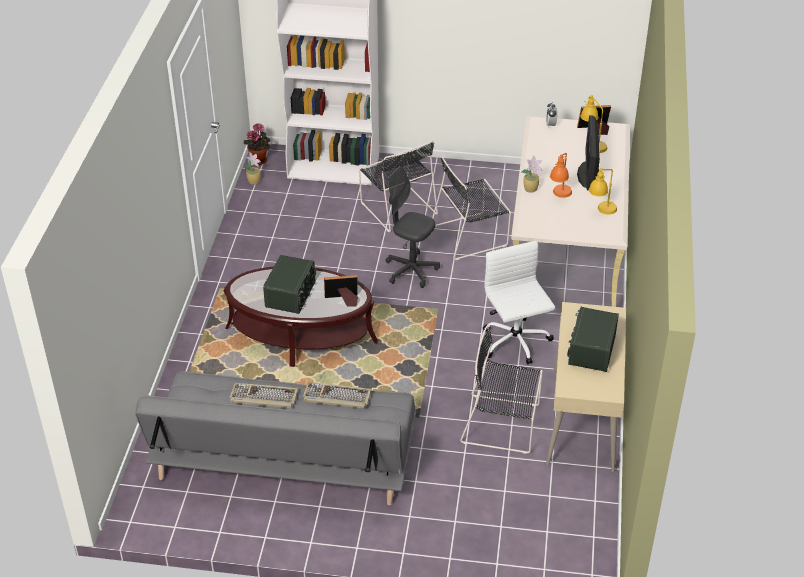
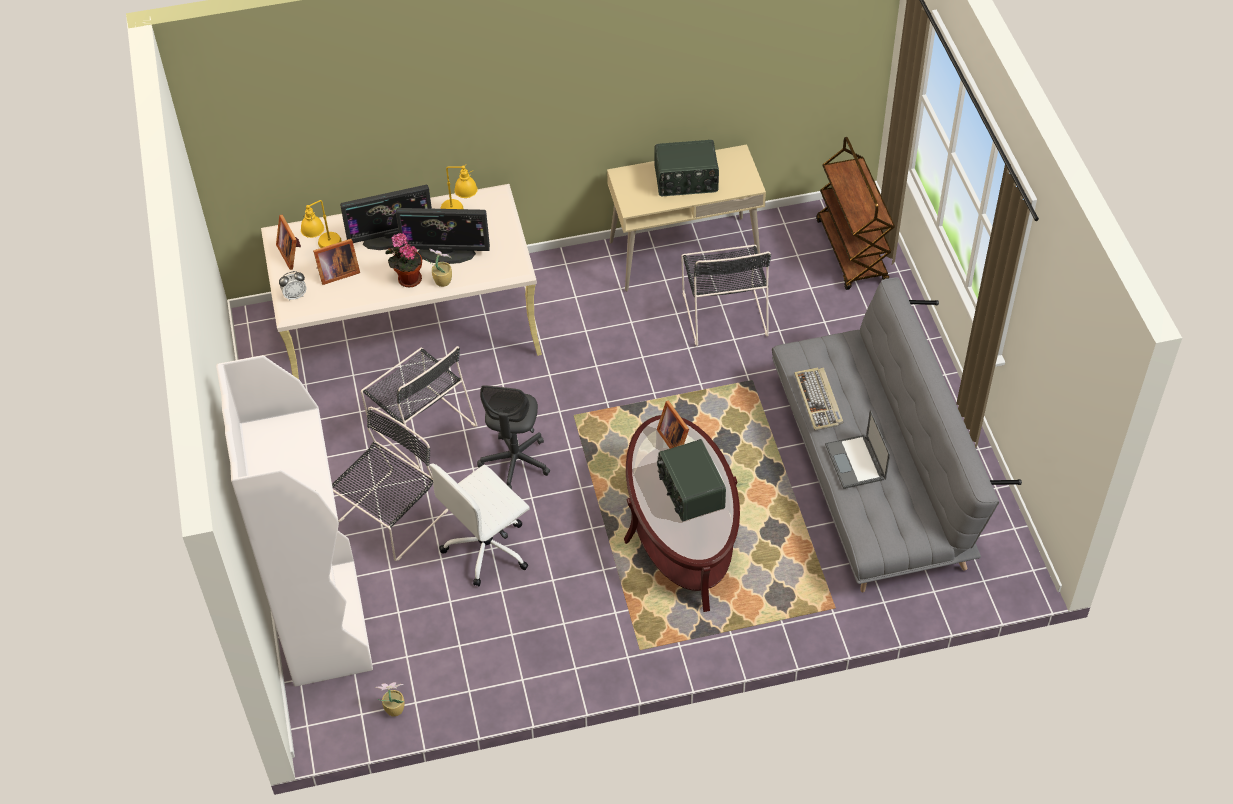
camera: 110 degrees left, 10 degrees up
keyboard [230,383,298,408] -> laptop [825,410,890,489]
potted plant [244,123,271,165] -> potted plant moved to [385,233,422,287]
radio [263,255,316,314] -> radio turned 105 degrees counterclockwise [657,439,726,522]
white office chair [483,241,555,364] -> white office chair moved to [429,464,530,586]
orange table lamp [550,153,572,198] -> monitor [396,208,490,264]
none -> picture frame [313,239,360,285]
none -> brown cart [816,137,895,290]

